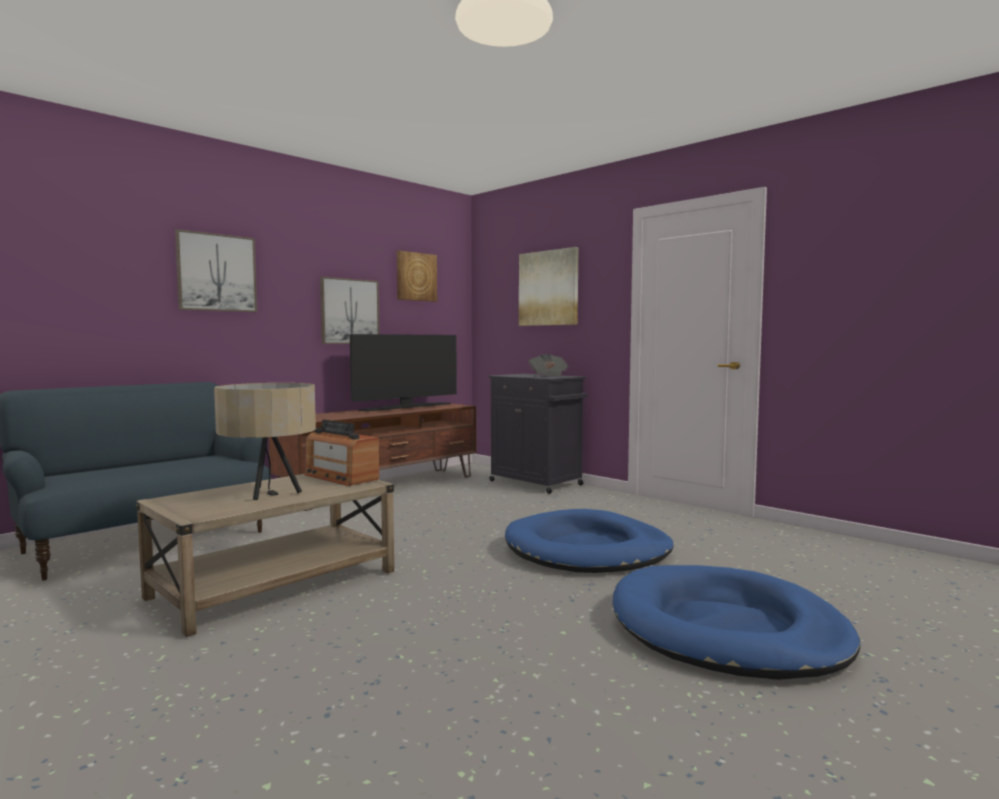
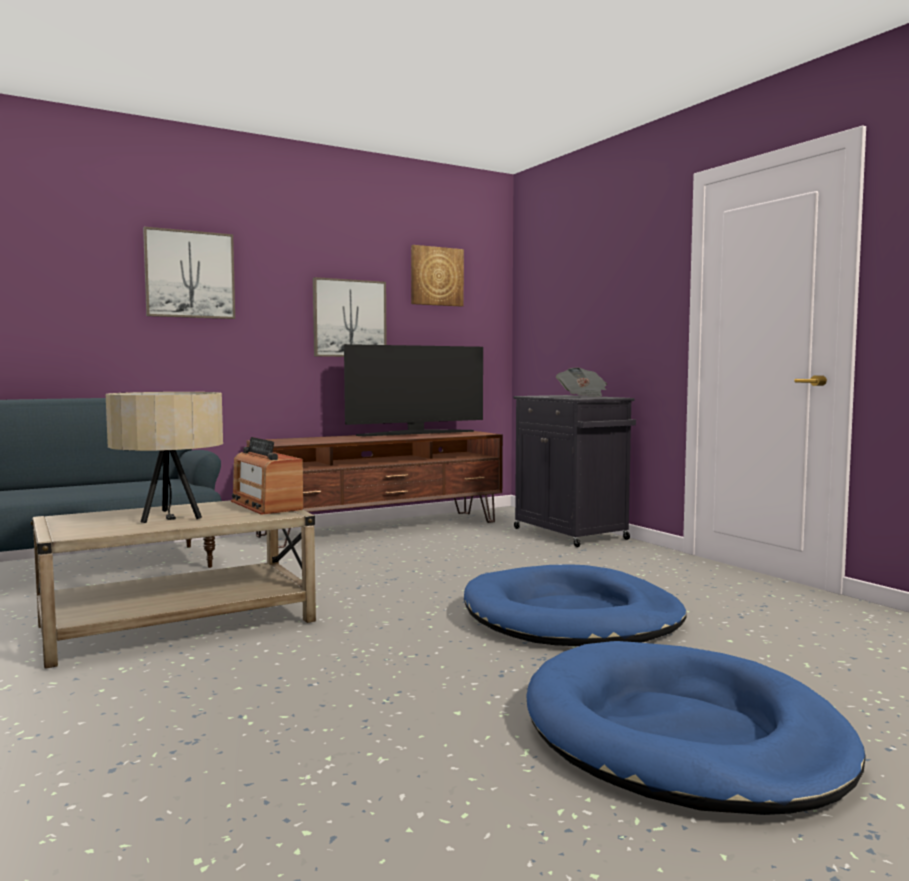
camera: 15 degrees right, 0 degrees up
picture [519,247,578,326] -> none

